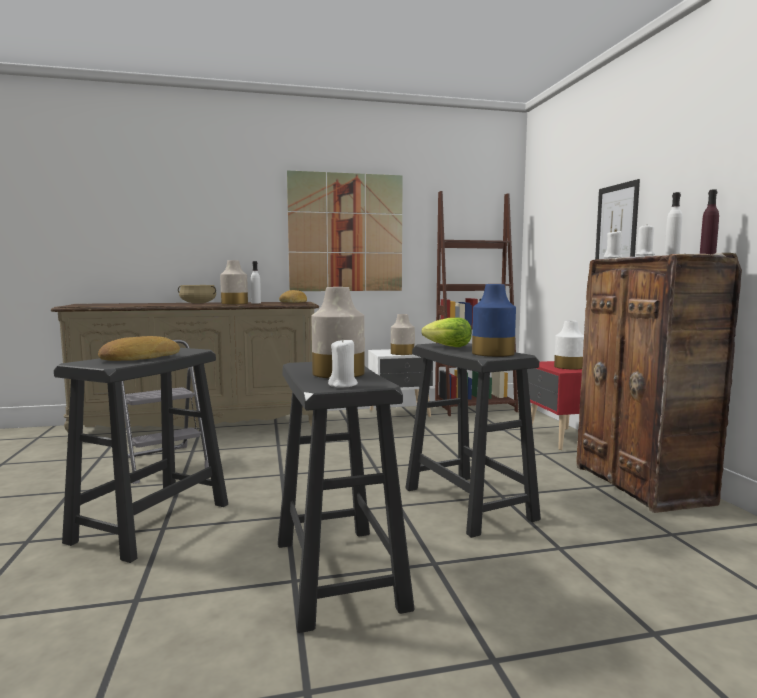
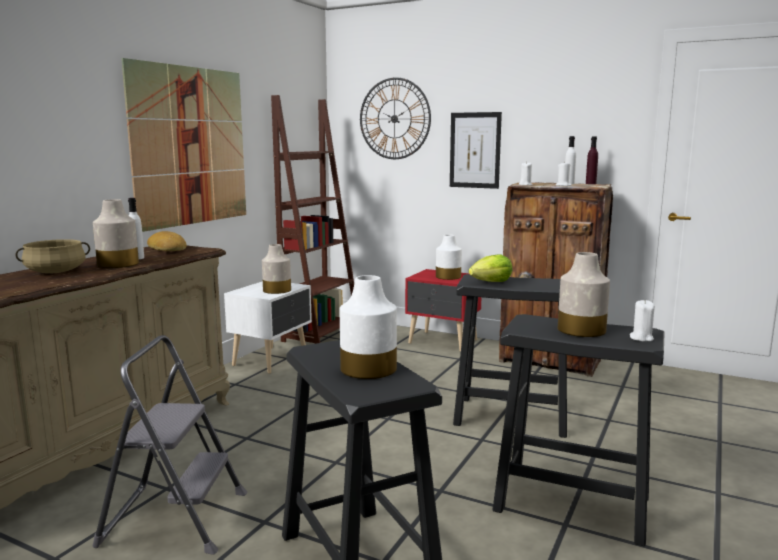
camera: 50 degrees left, 5 degrees up
bread [98,336,180,361] -> white vase [340,275,397,379]
blue vase [472,284,516,357] -> none
none -> wall clock [360,77,431,159]

